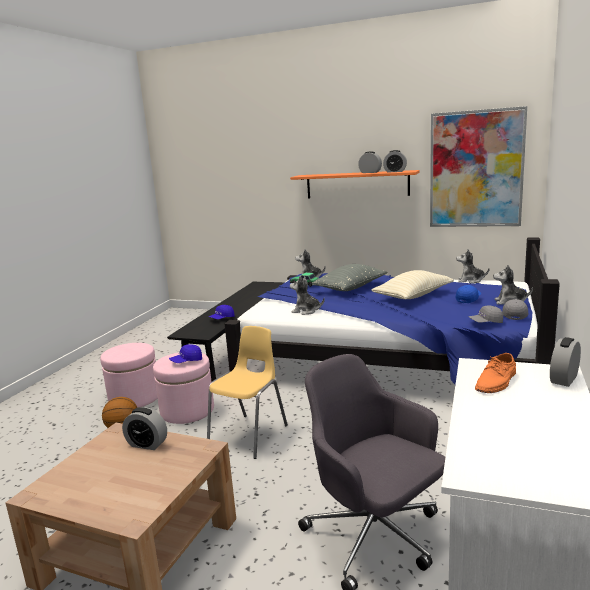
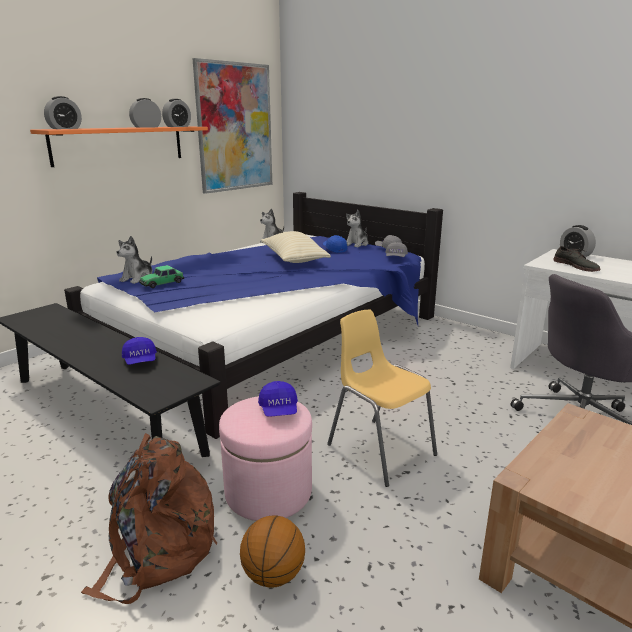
camera: 70 degrees left, 5 degrees up
pink ottoman [100,343,157,408] -> brown backpack [81,433,217,604]
alarm clock [122,407,167,450] -> alarm clock moved to [44,96,82,129]
plush toy [290,275,325,315] -> none
grey pillow [312,264,387,291] -> none
orange shoe [475,353,516,393] -> grey shoe [553,246,601,272]

